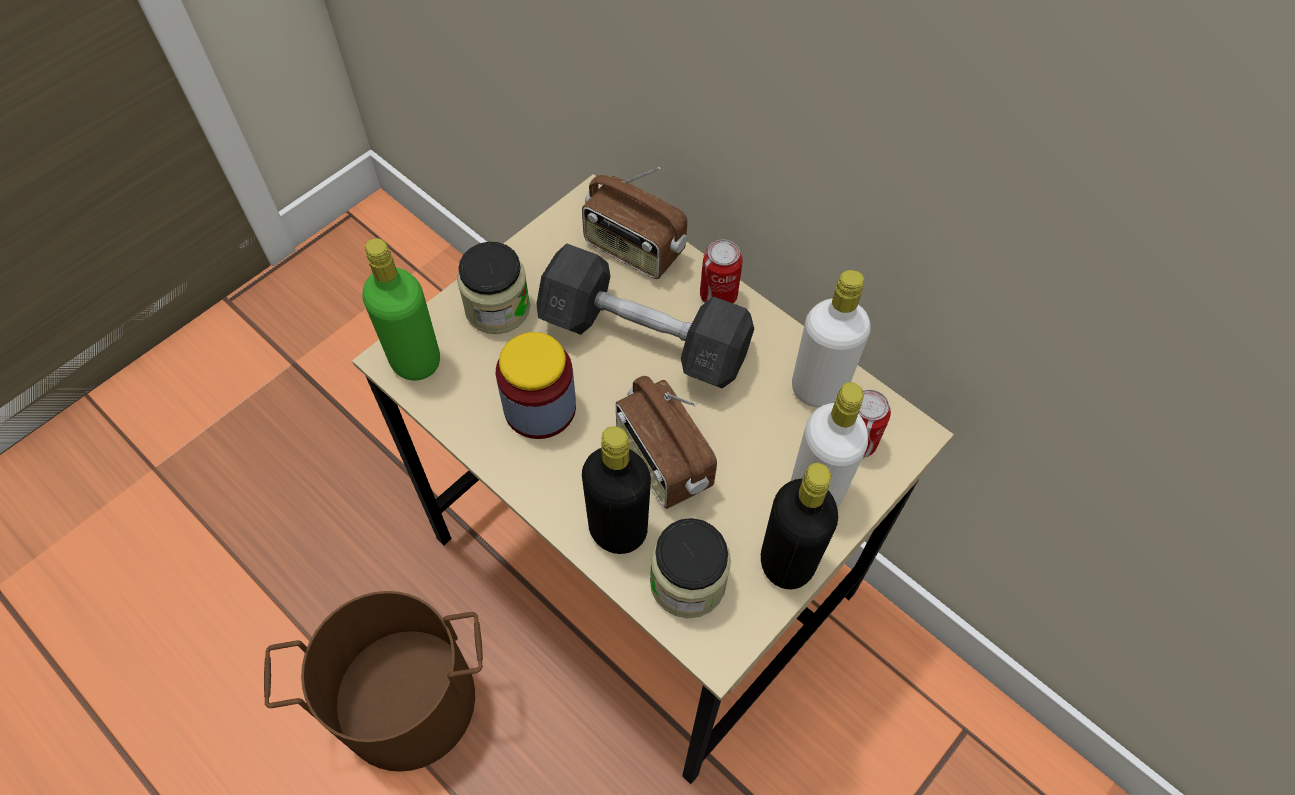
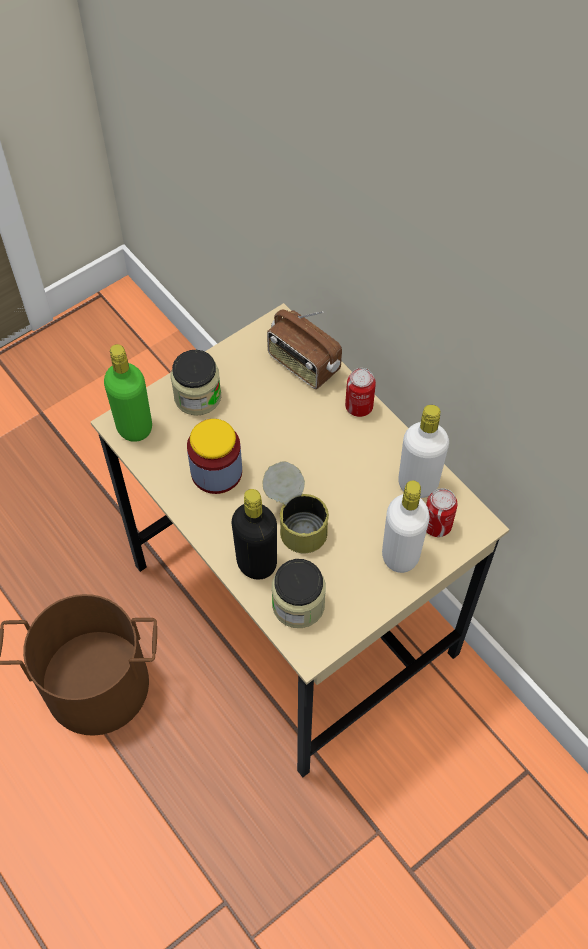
camera: 10 degrees right, 0 degrees up
grey dumbbell [536,243,754,388] -> none
radio [616,376,717,509] -> can [262,461,329,553]
black bottle [761,463,838,589] -> none

